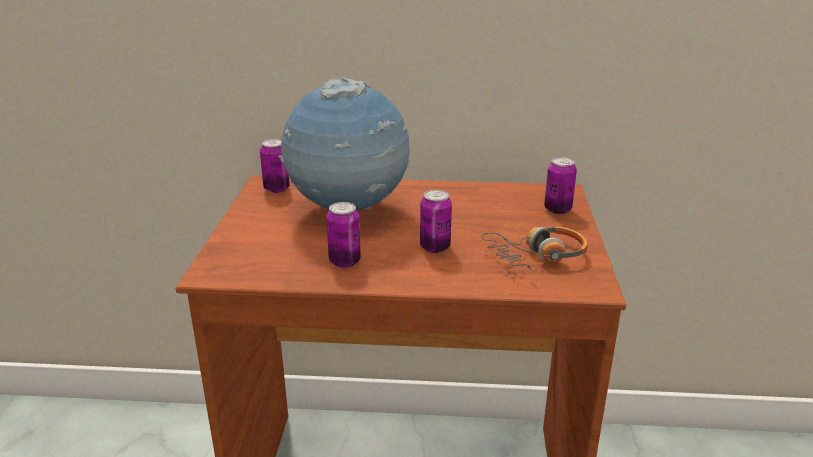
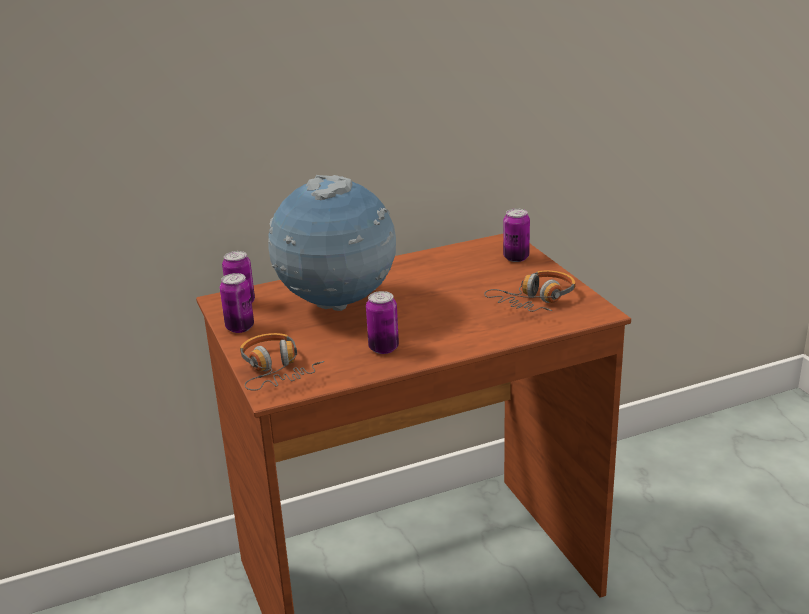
camera: 25 degrees left, 0 degrees up
can [420,190,452,253] -> can moved to [220,273,254,333]
none -> headphones [240,333,324,391]

